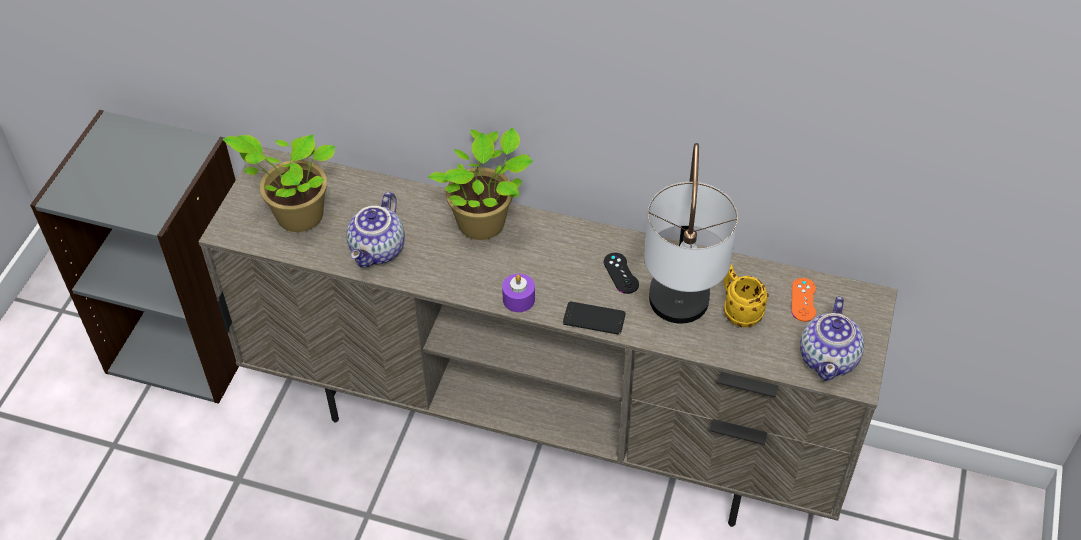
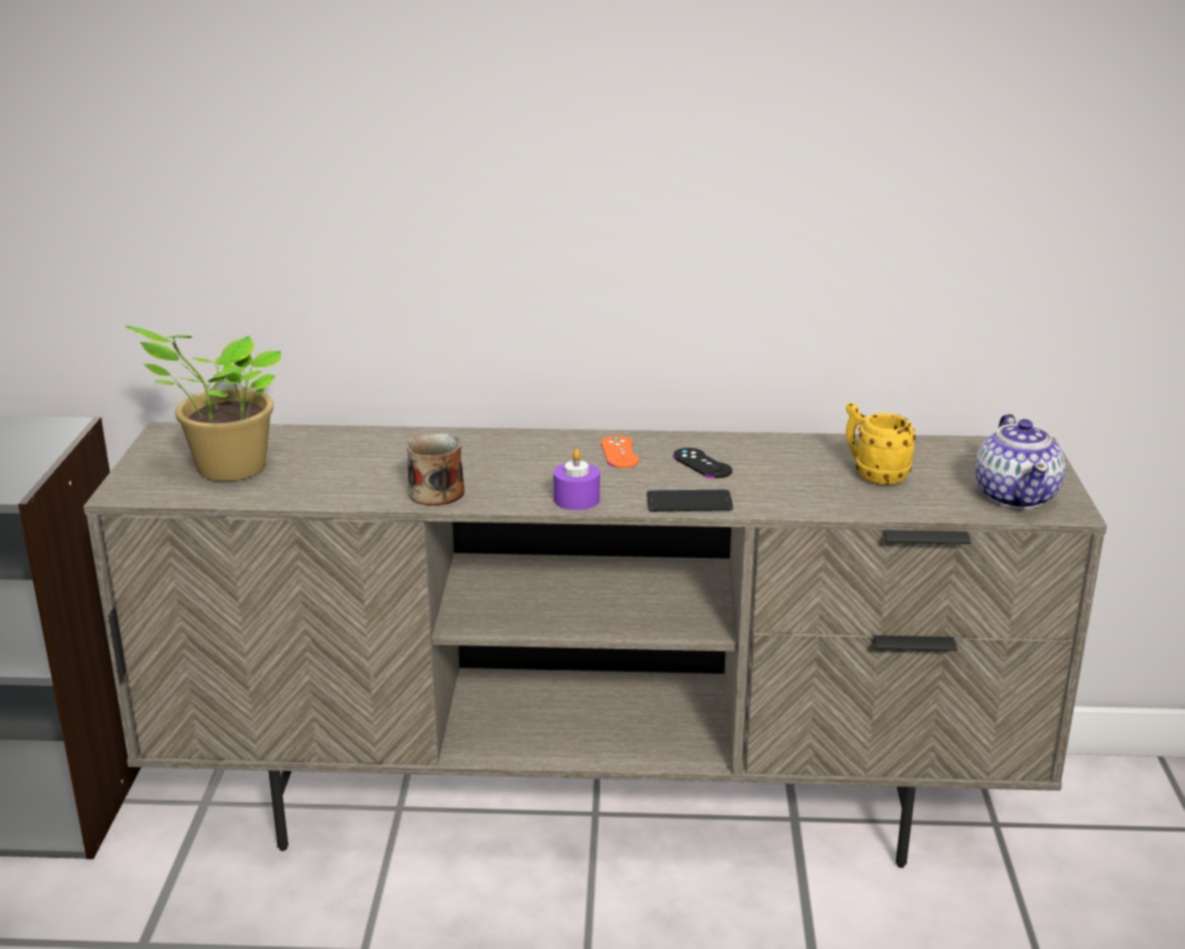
camera: 15 degrees left, 25 degrees down
teapot [346,192,405,268] -> none
potted plant [427,128,533,240] -> none
table lamp [644,143,738,324] -> none
orange game controller [792,278,816,322] -> orange game controller moved to [601,436,639,468]
none -> mug [406,433,464,506]

